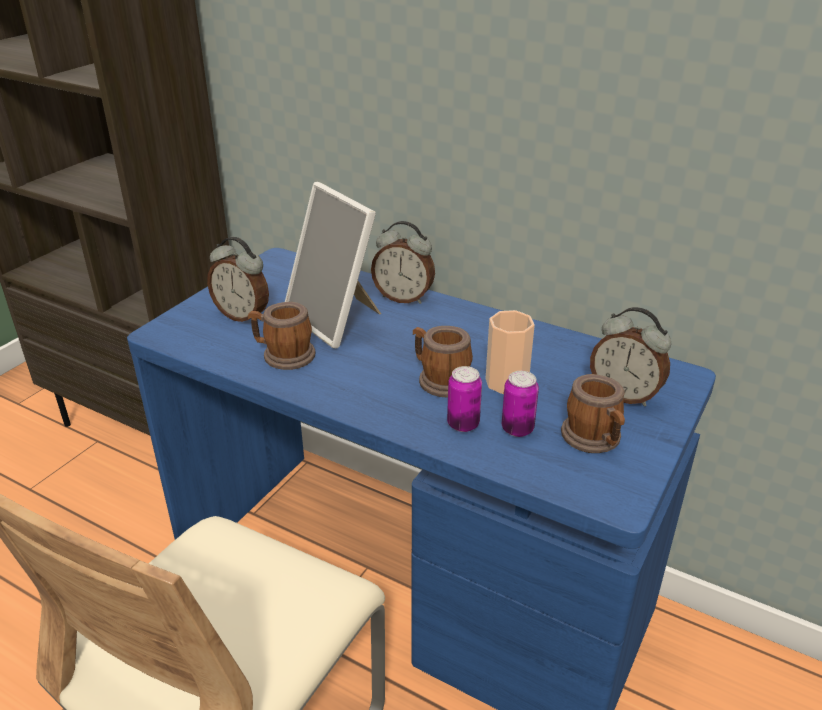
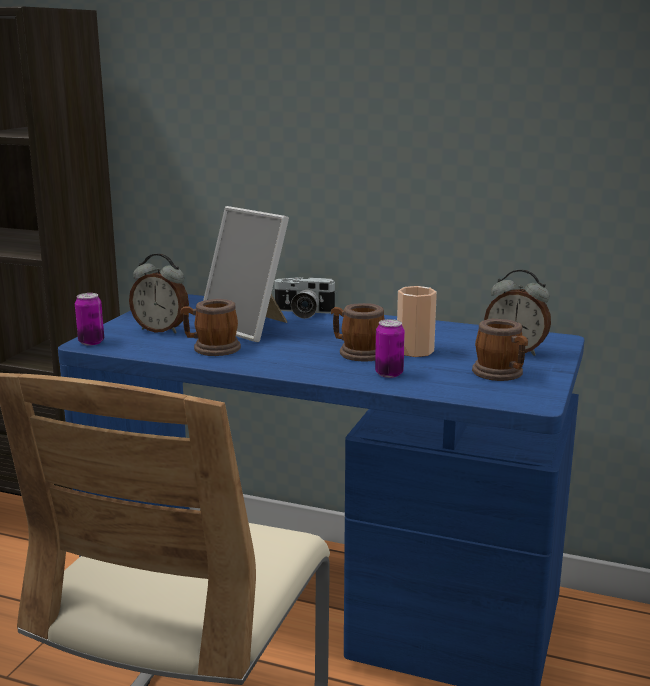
camera: 10 degrees left, 15 degrees down
alarm clock [371,221,435,304] -> camera [272,277,337,319]
can [502,371,539,437] -> can moved to [75,293,104,346]

